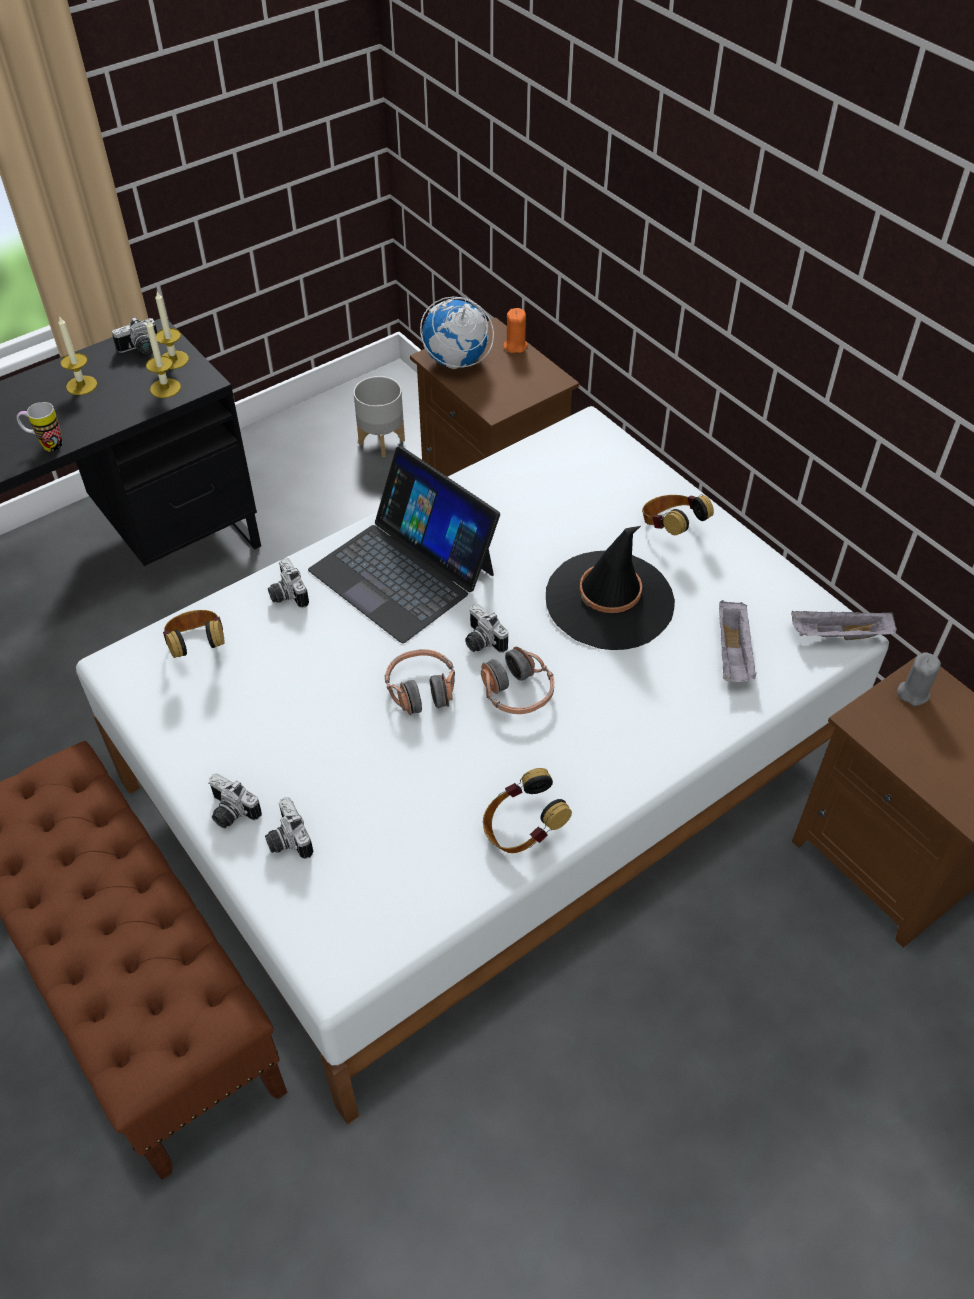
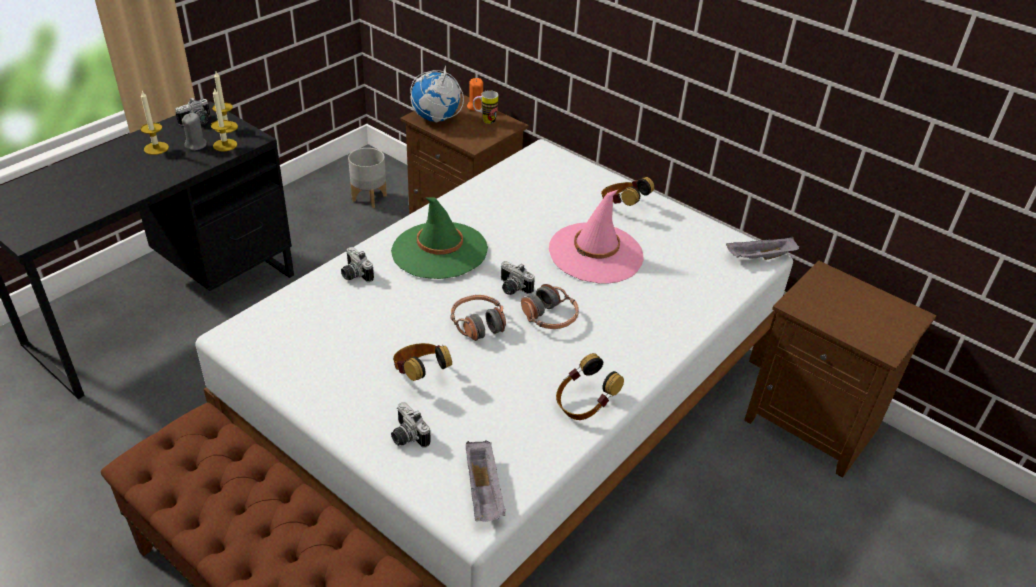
camera: 15 degrees left, 10 degrees down
mug [17,402,62,452] -> mug moved to [473,90,498,124]
headphones [163,610,225,658] -> headphones moved to [393,343,452,381]
camera [208,773,262,828] -> none
laptop [308,446,500,643] -> green hat [391,197,488,279]
black hat [546,526,675,650] -> pink hat [549,189,644,284]
grey tray [719,600,757,682] -> grey tray moved to [466,440,506,522]
grey candle [897,652,941,706] -> grey candle moved to [182,113,207,151]

